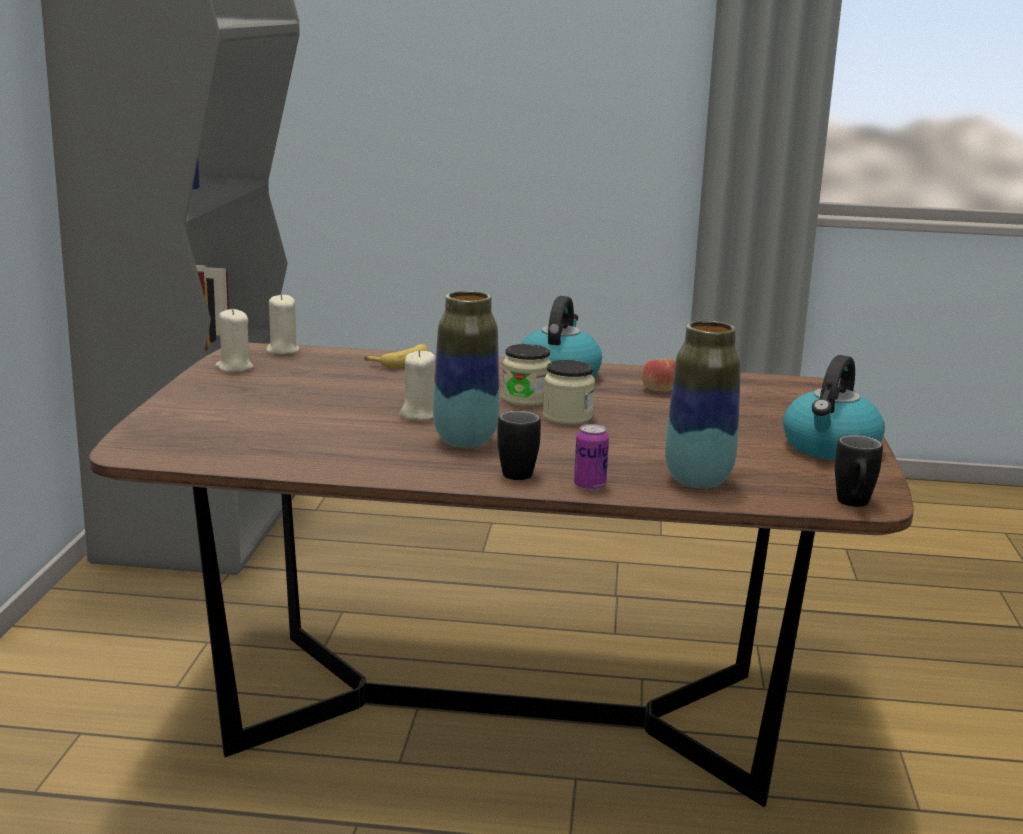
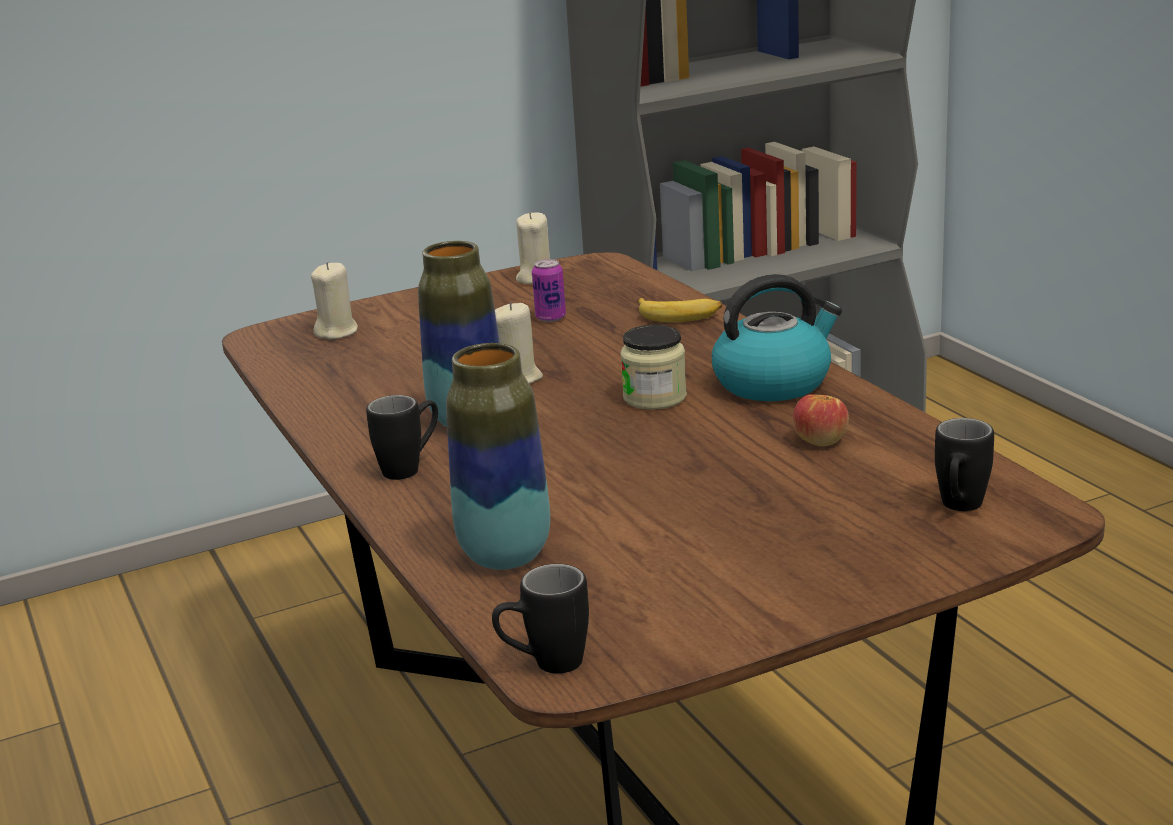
camera: 60 degrees right, 5 degrees up
beige candle [266,294,299,355] -> beige candle moved to [311,262,358,339]
jar [543,360,595,425] -> none
can [574,424,609,491] -> can moved to [532,259,566,322]
kettle [783,355,885,460] -> none
none -> black mug [935,418,994,511]

